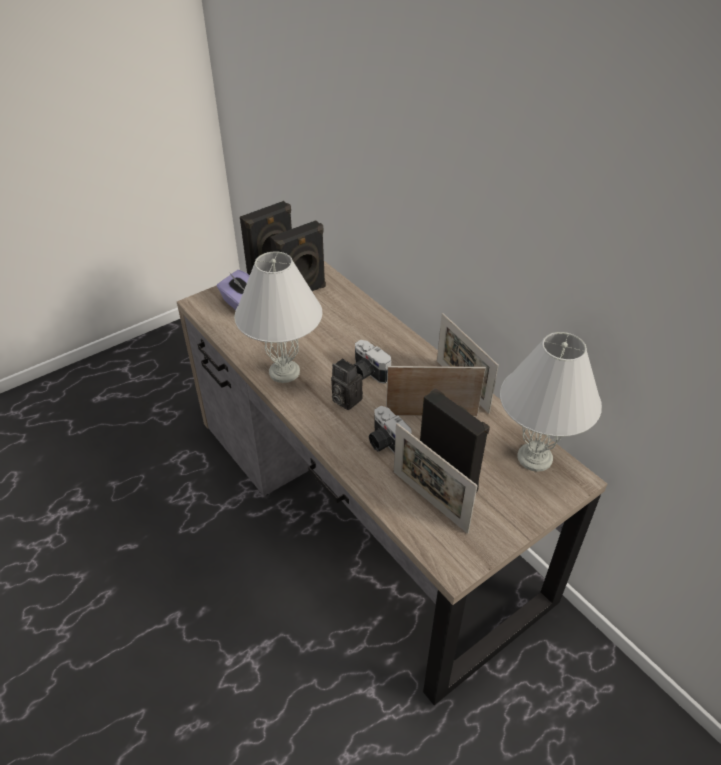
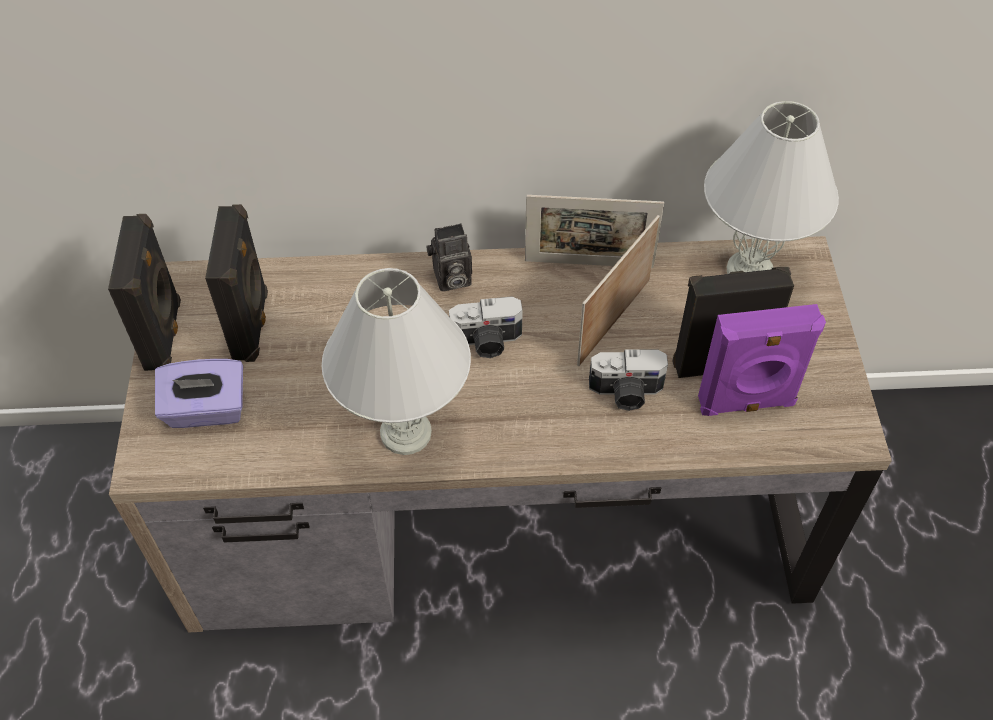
camera: 55 degrees left, 10 degrees up
camera [331,358,363,410] -> camera moved to [426,223,472,291]
picture frame [394,423,477,534] -> purple speaker [698,304,826,416]

